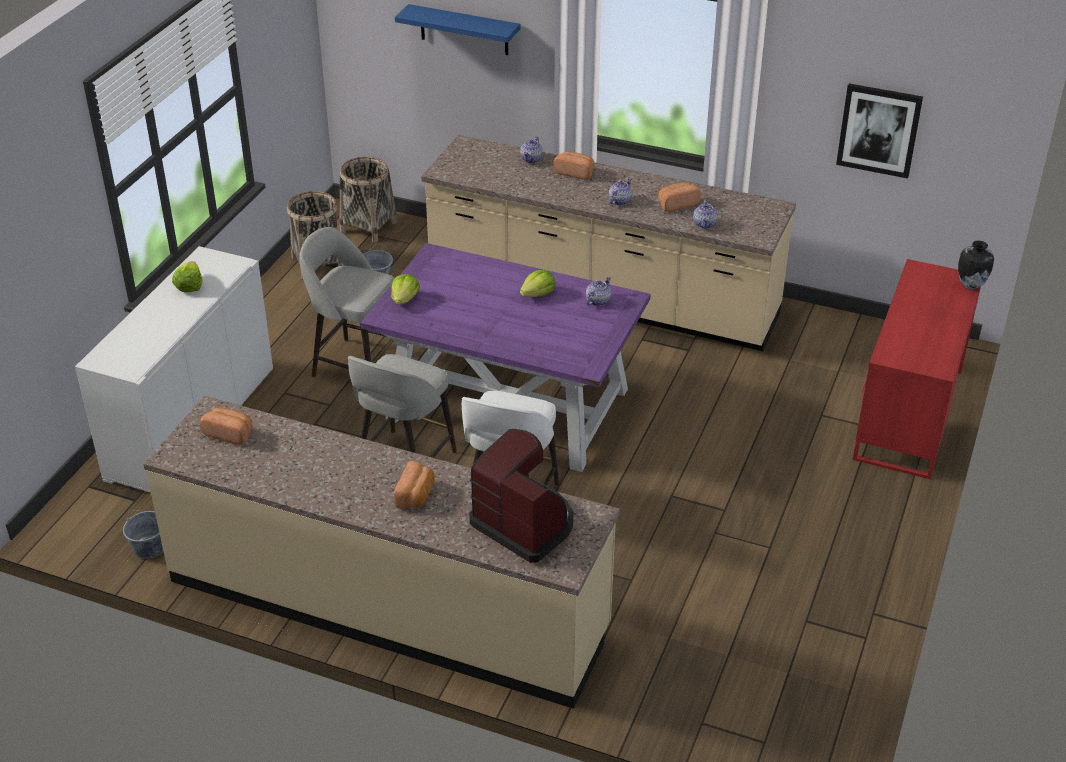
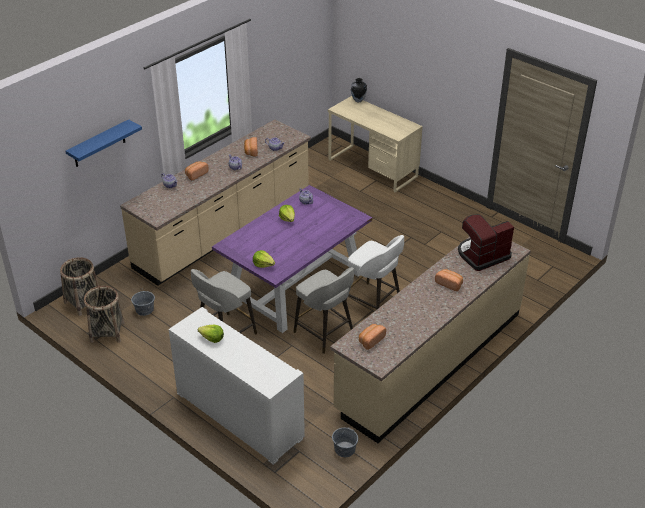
camera: 70 degrees left, 0 degrees up
picture [836,84,923,179] -> none
red desk [852,259,981,479] -> beige desk [328,96,423,192]

